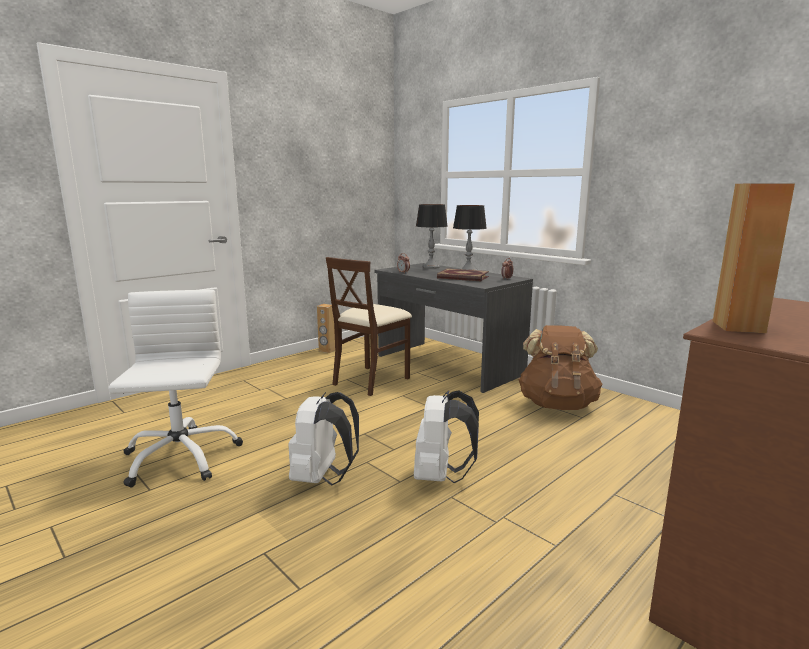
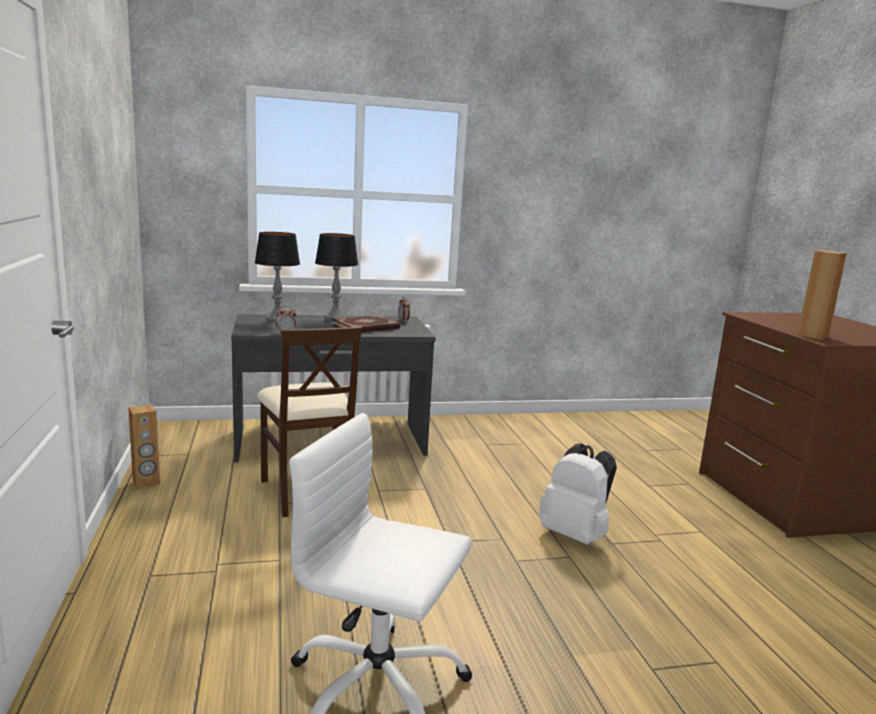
camera: 60 degrees left, 0 degrees up
white backpack [289,392,359,485] -> none
brown backpack [518,325,602,410] -> none

